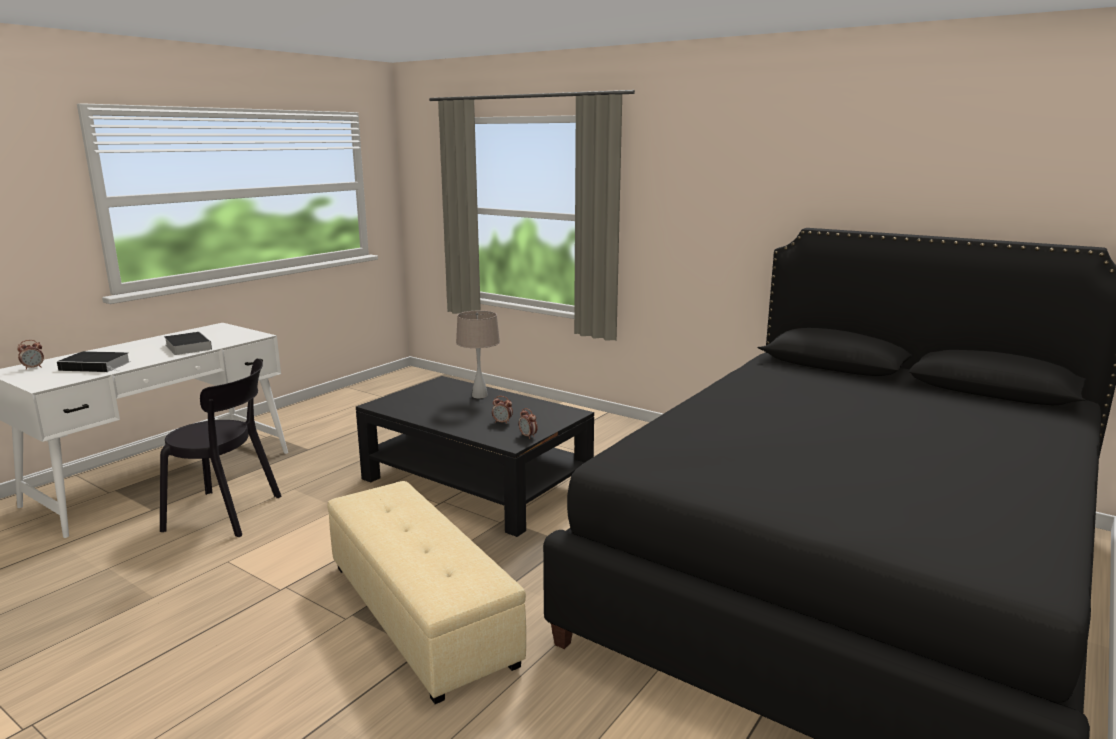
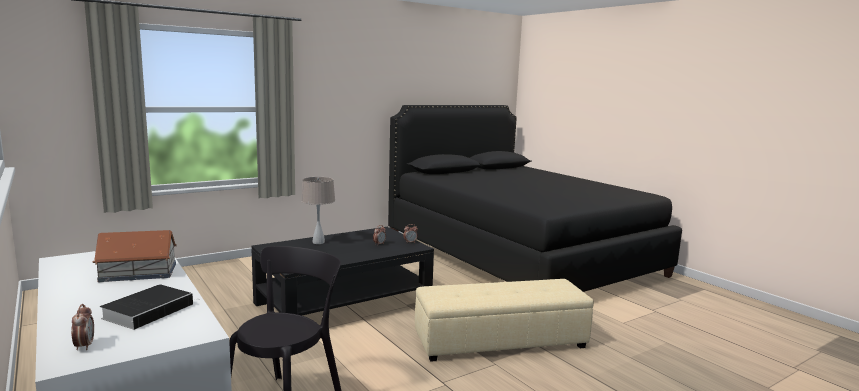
camera: 70 degrees left, 5 degrees down
book [164,332,212,355] -> toy house [93,230,177,282]

